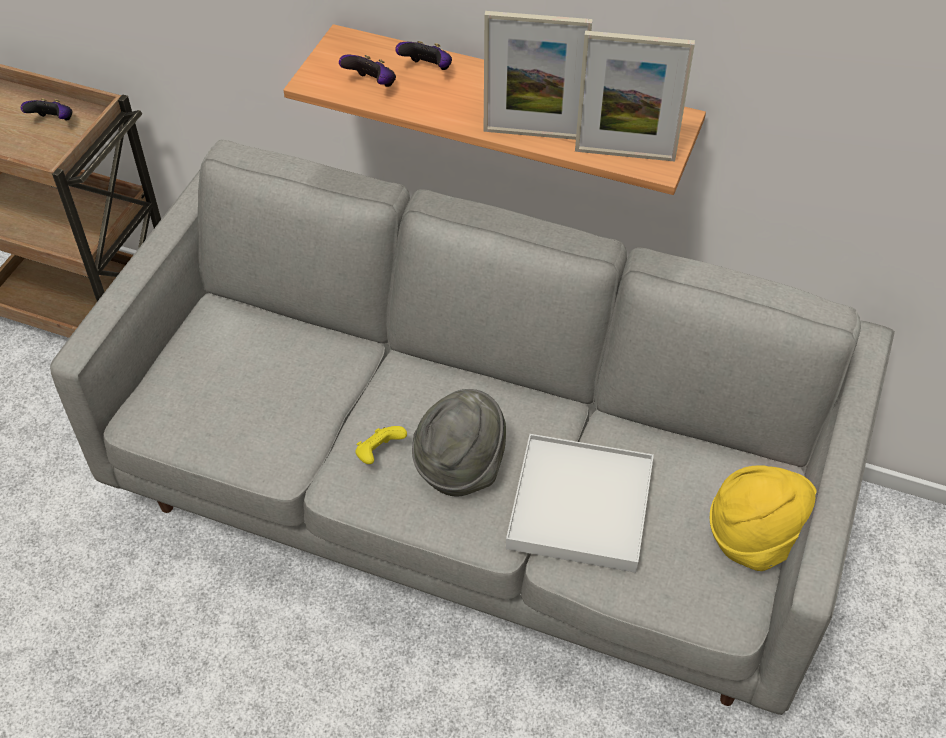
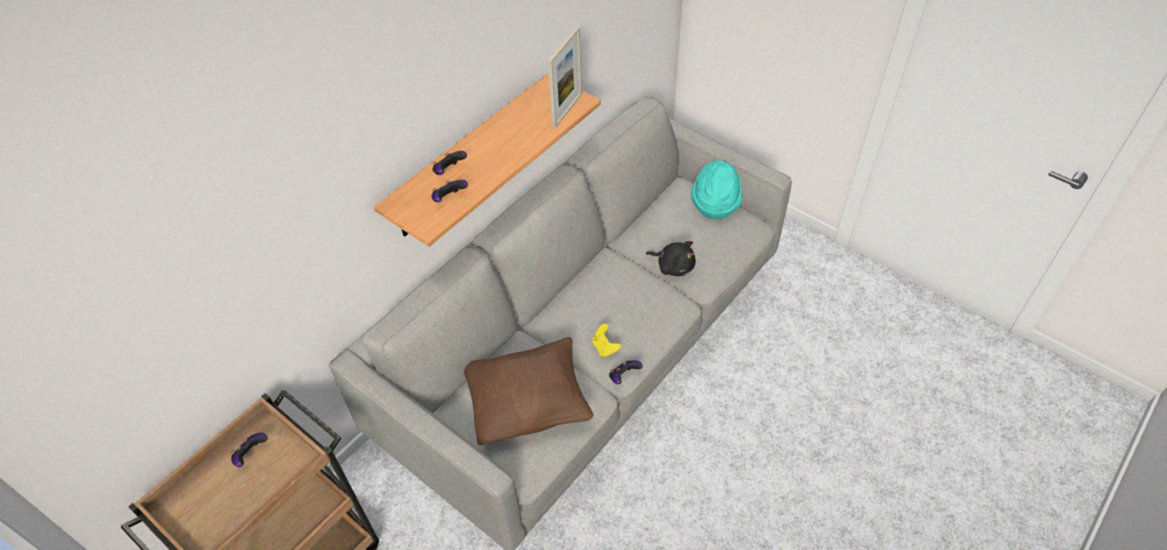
camera: 70 degrees left, 0 degrees up
grey hat [412,389,506,497] -> none
picture frame [484,11,592,140] -> none
white tray [506,434,654,573] -> black plush toy [646,241,696,276]
yellow hat [710,465,817,571] -> turquoise hat [691,160,742,220]
none -> brown pillow [464,337,593,445]
none -> game controller [609,360,643,385]

